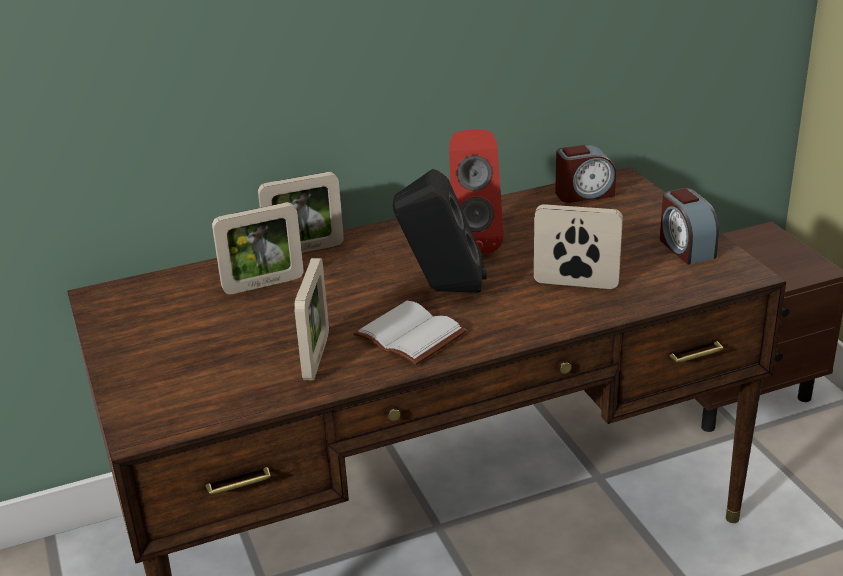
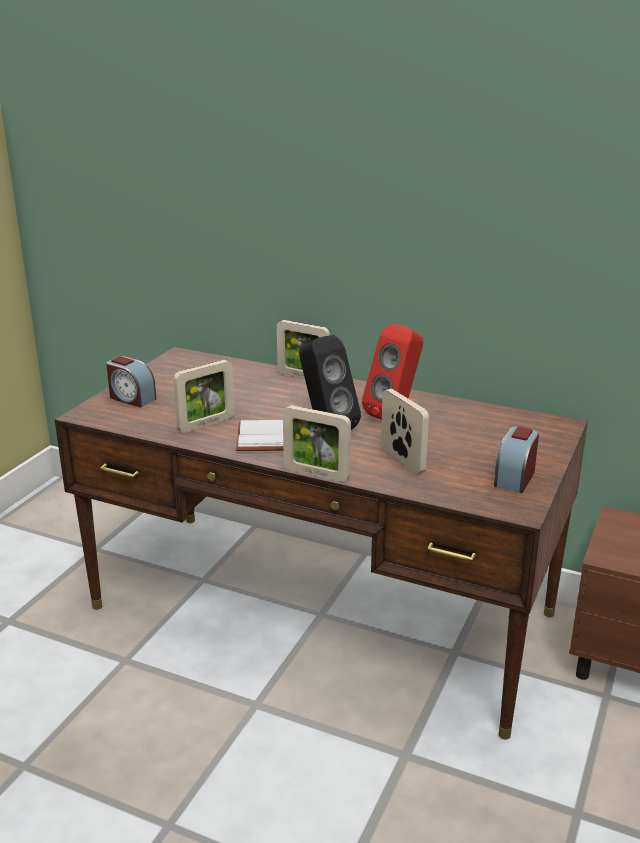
camera: 45 degrees right, 5 degrees down
picture frame [212,202,304,294] -> picture frame moved to [283,405,351,482]
alarm clock [555,145,616,203] -> alarm clock moved to [106,356,156,408]

